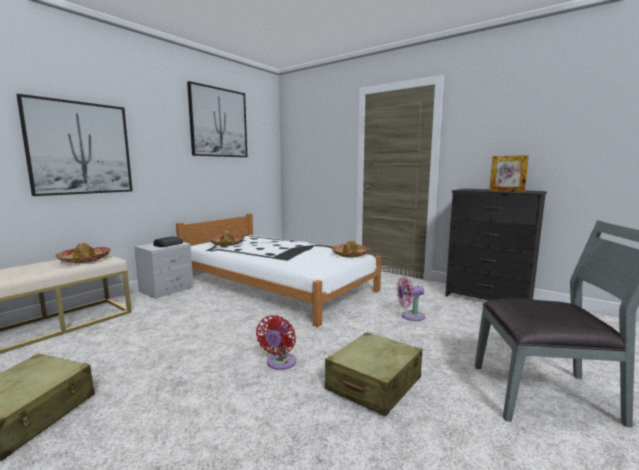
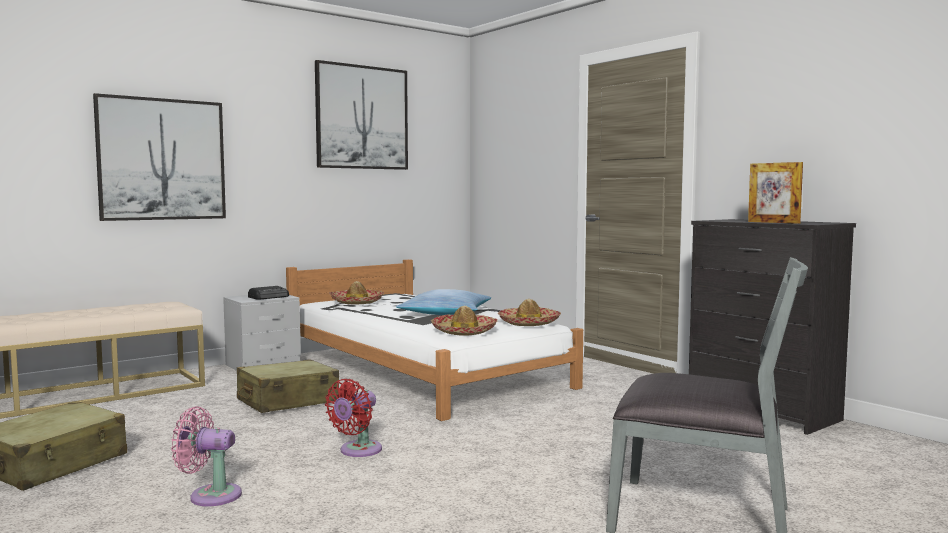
camera: 15 degrees right, 5 degrees down
hat [55,242,111,263] -> hat moved to [431,306,498,336]
beige suitcase [325,332,422,416] -> beige suitcase moved to [237,359,339,413]
pink fan [396,276,425,321] -> pink fan moved to [171,406,242,506]
none -> pillow [396,289,491,315]

